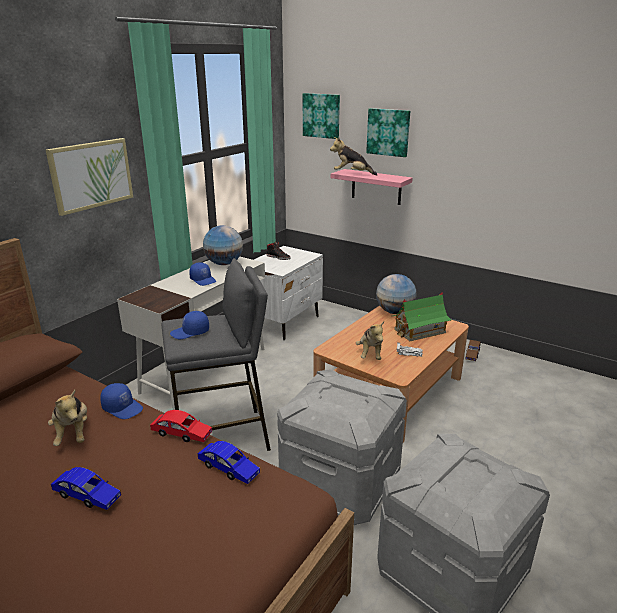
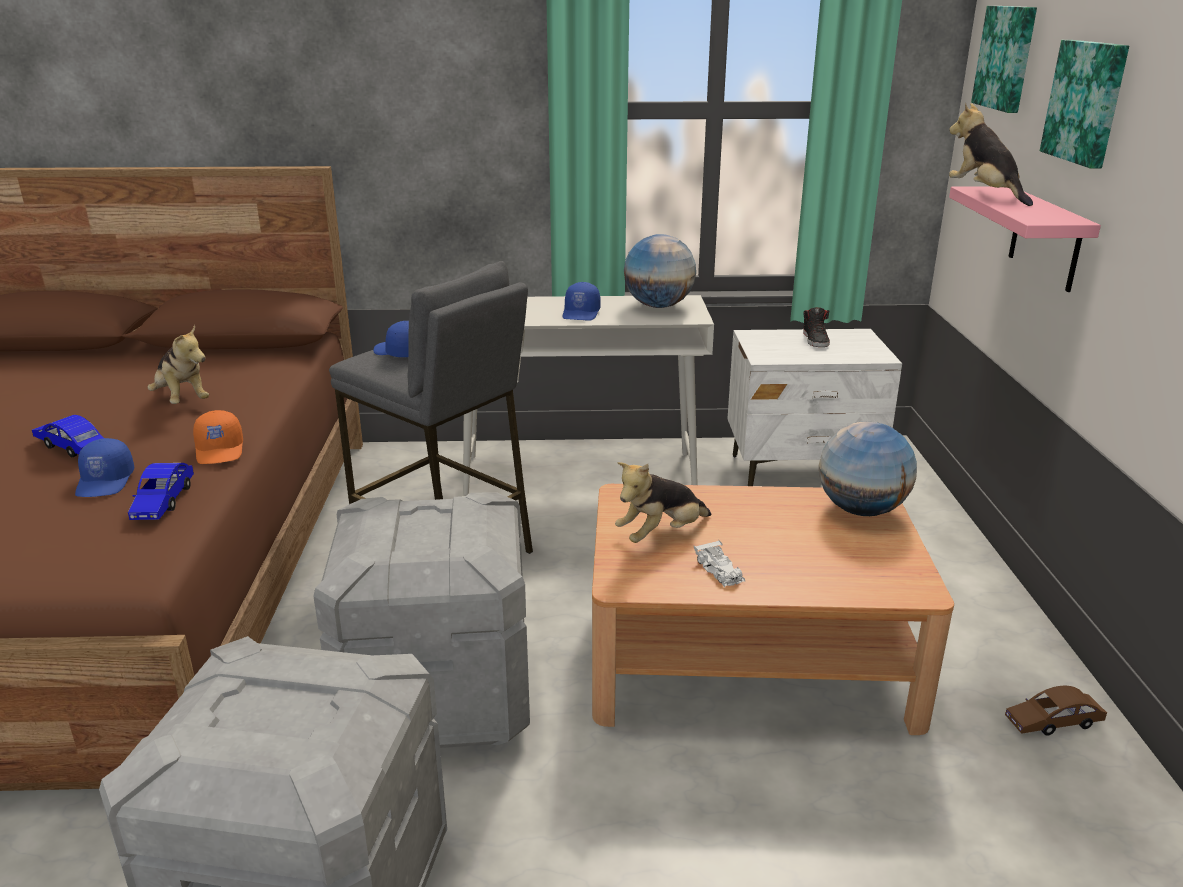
camera: 55 degrees right, 0 degrees up
picture [46,138,133,216] -> none
plush toy [48,390,87,446] -> plush toy turned 75 degrees counterclockwise [147,325,209,404]
blue toy car [51,467,121,510] -> blue toy car turned 135 degrees clockwise [32,415,104,457]
blue cap [100,383,143,419] -> blue cap moved to [75,438,134,497]
red toy car [150,410,212,442] -> orange cap [193,410,243,464]
toy house [393,292,451,341] -> none

